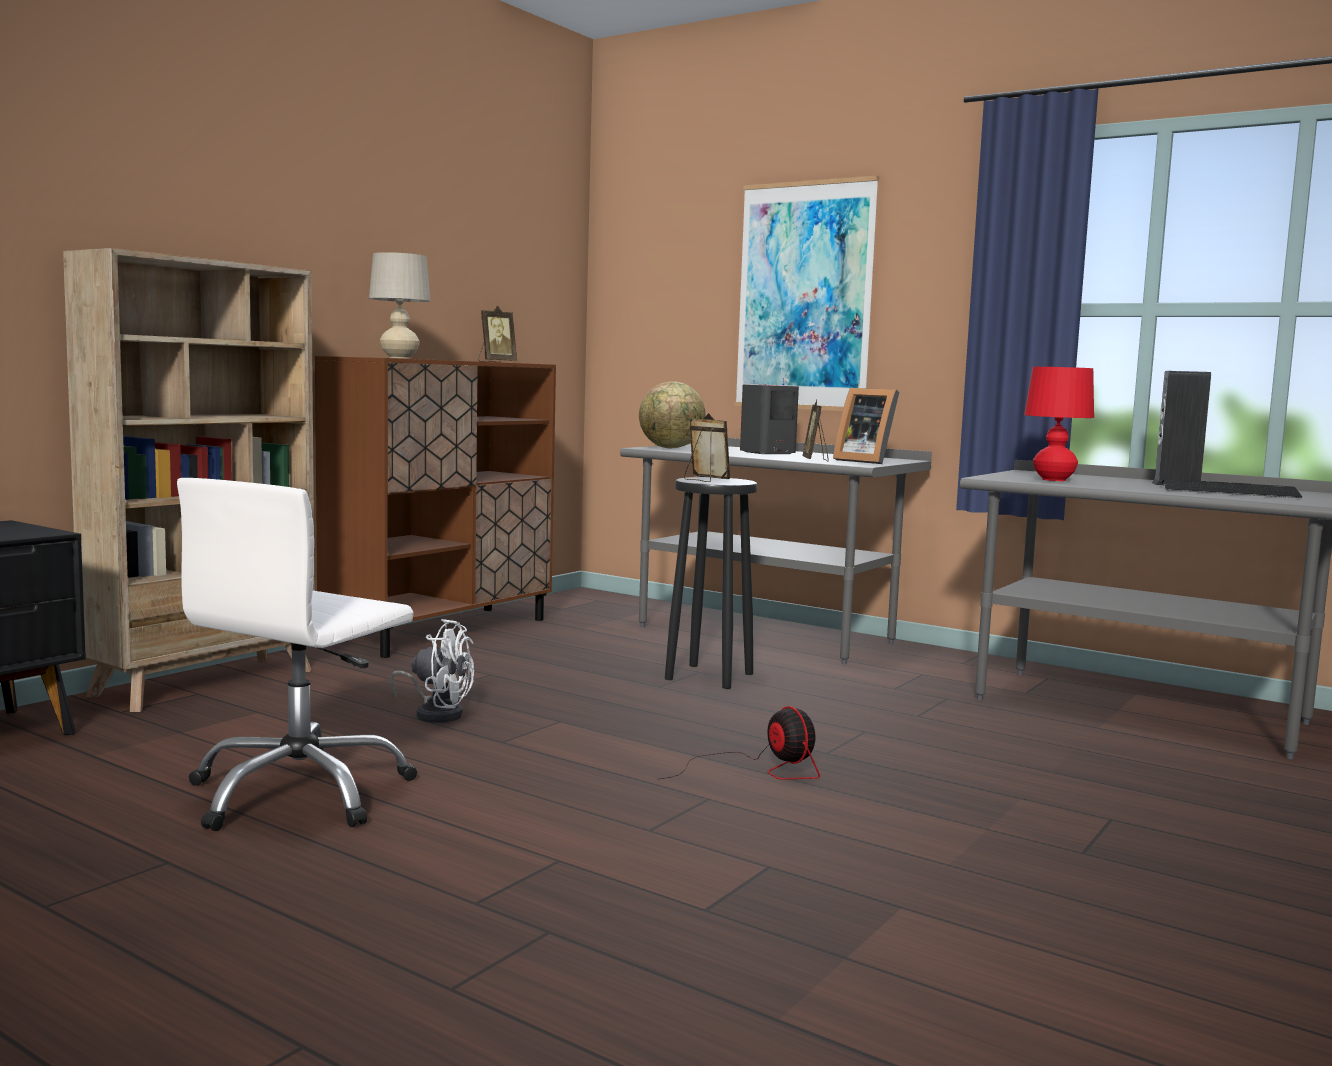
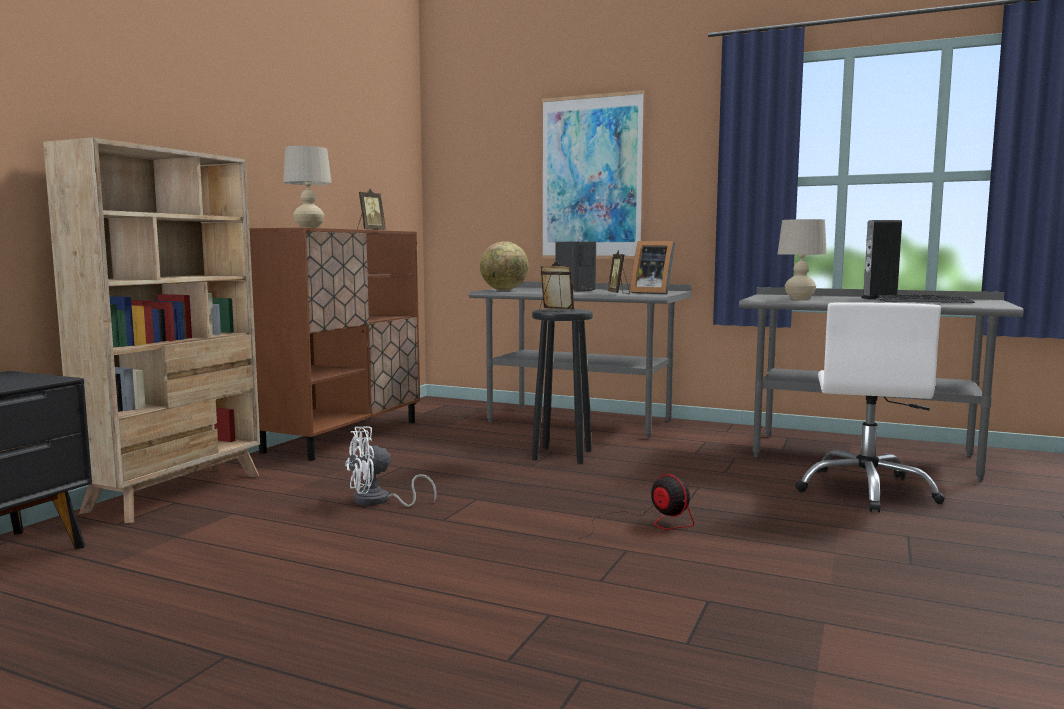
camera: 10 degrees left, 0 degrees up
white office chair [177,478,417,831] -> white office chair moved to [795,302,946,512]
white fan [390,619,474,723] -> white fan turned 150 degrees clockwise [345,426,437,507]
red table lamp [1024,367,1094,481] -> beige table lamp [777,219,827,300]

